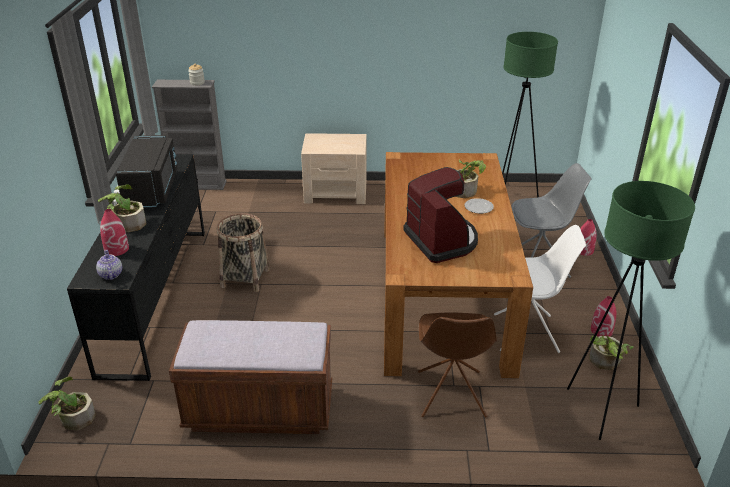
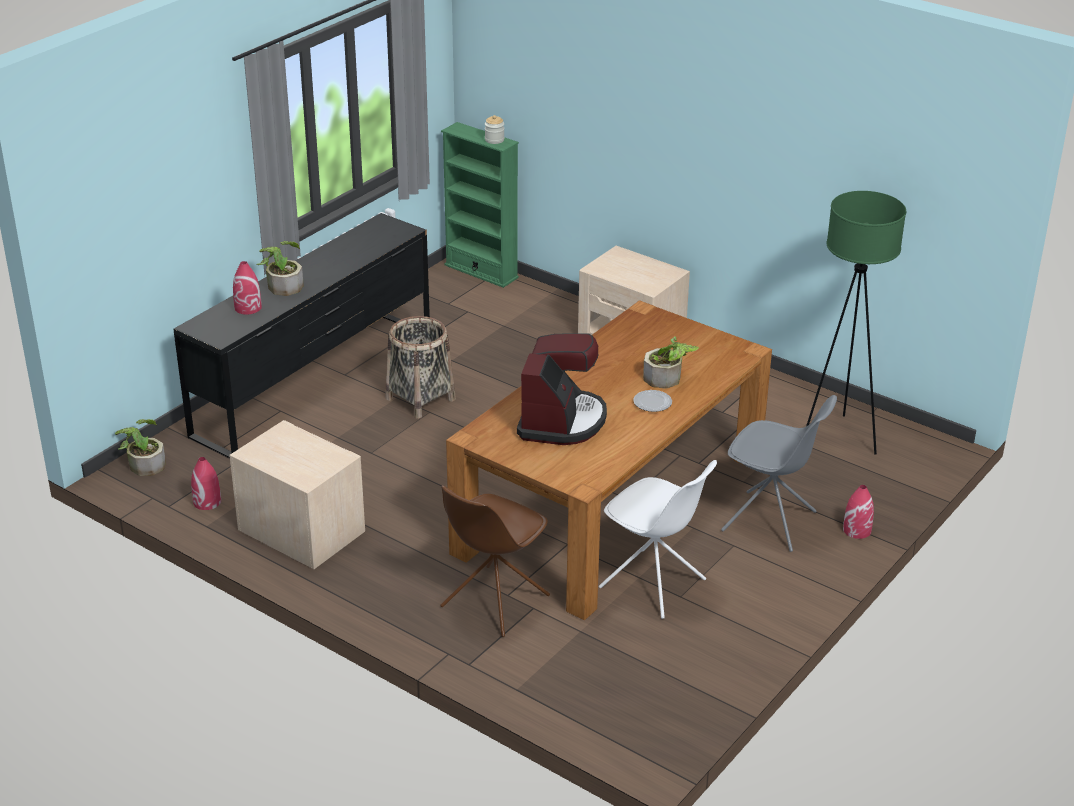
camera: 35 degrees right, 0 degrees up
teapot [96,250,122,280] -> none
black microwave [116,135,177,207] -> none
grey bookcase [152,80,227,190] -> green bookcase [441,122,519,288]
brown bench [169,320,332,434] -> beige nightstand [229,420,365,569]
green floor lamp [567,181,695,440] -> none
potted plant [590,335,634,370] -> none
red vase [591,296,616,337] -> red vase moved to [191,457,221,510]

